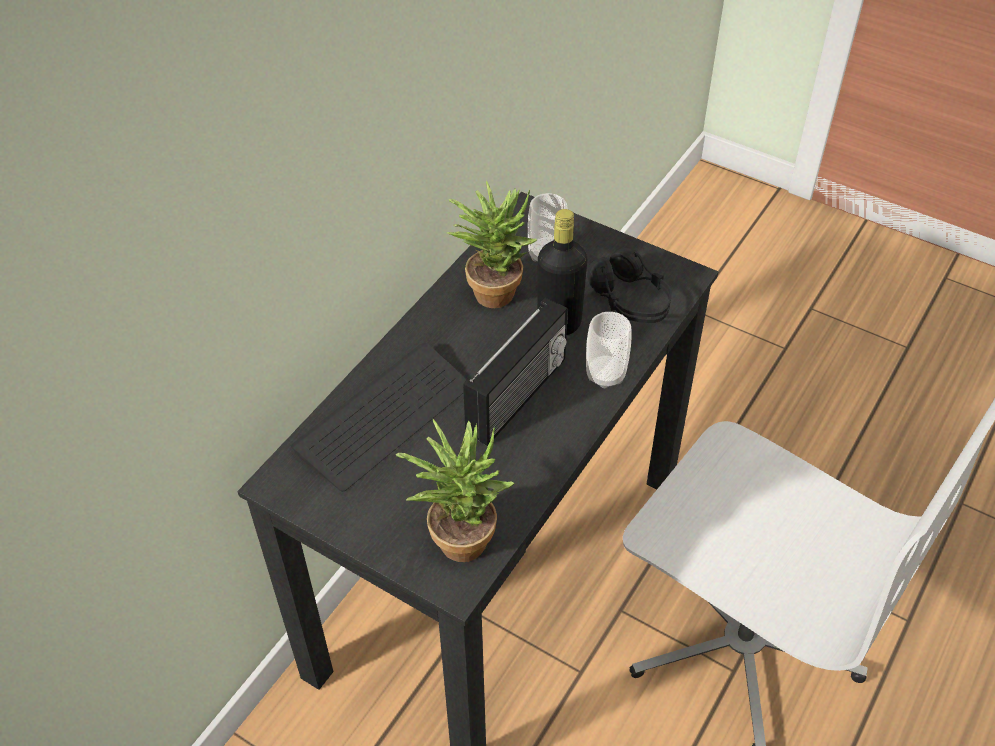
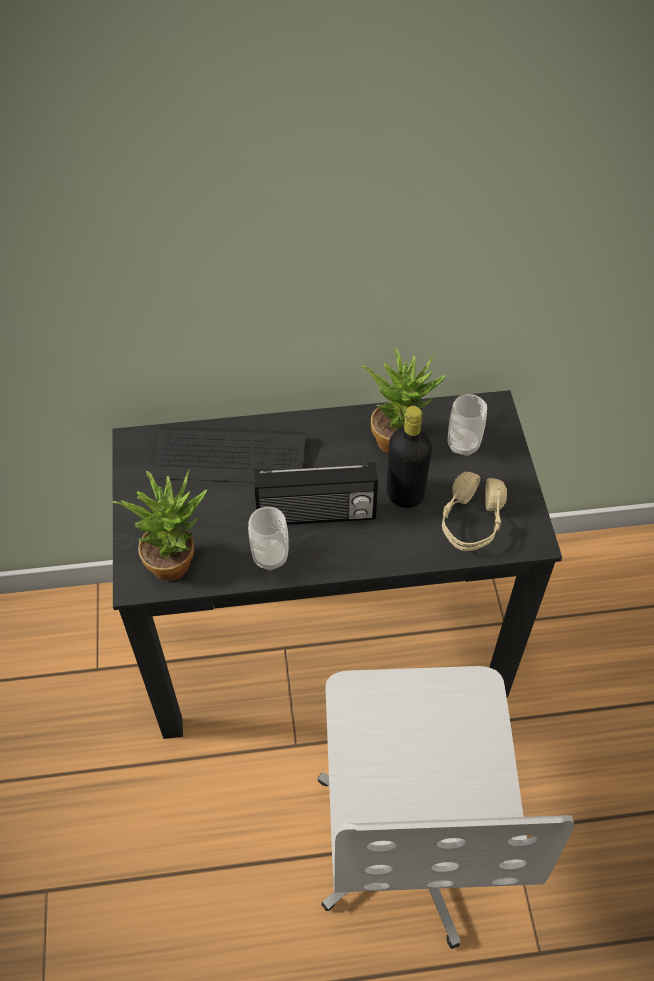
camera: 50 degrees right, 5 degrees up
cup [586,312,631,388] -> cup moved to [248,507,289,571]
black headphones [587,247,672,323] -> beige headphones [442,472,507,551]

